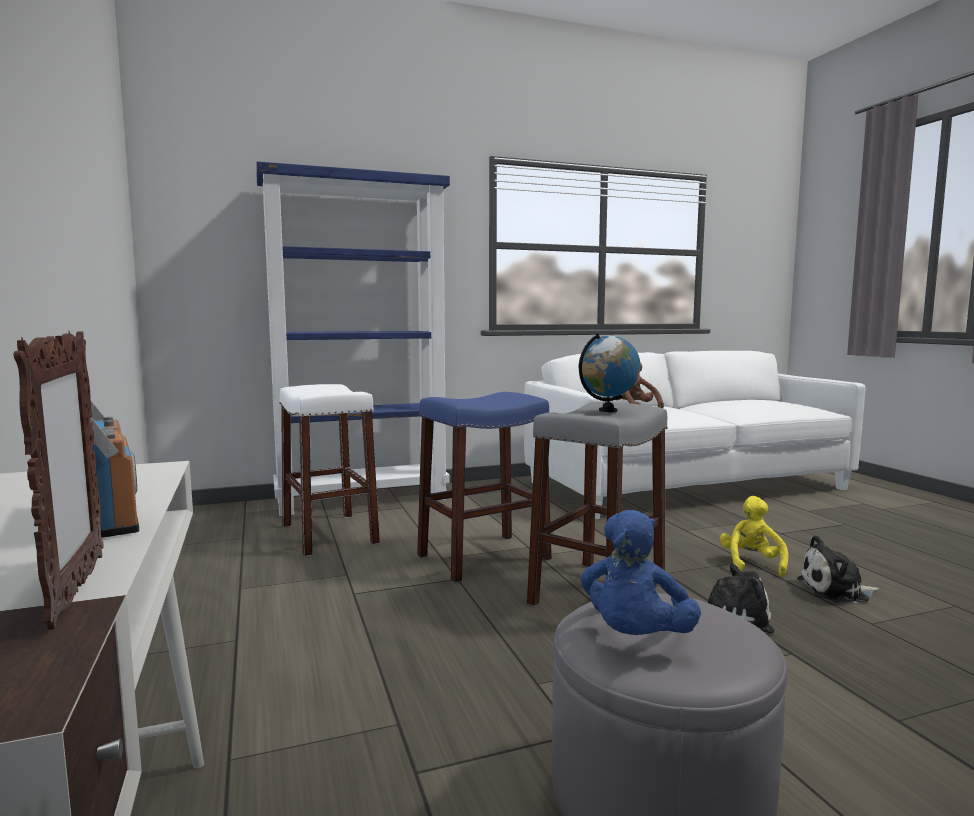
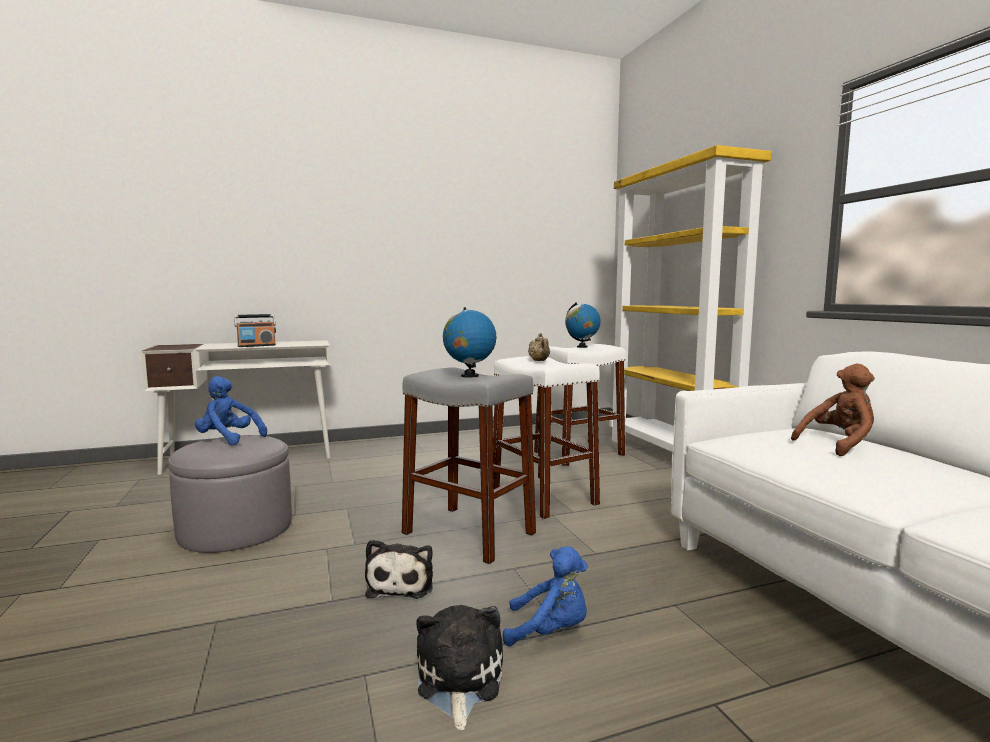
camera: 90 degrees right, 0 degrees up
picture frame [14,330,104,630] -> none
blue bookcase [256,161,450,516] -> yellow bookcase [609,145,772,452]
blue stool [417,392,552,583] -> white stool [493,356,600,519]
yellow plush toy [720,496,789,577] -> blue plush toy [503,546,588,646]
none -> beige teapot [528,333,550,361]
none -> globe [565,302,601,348]

